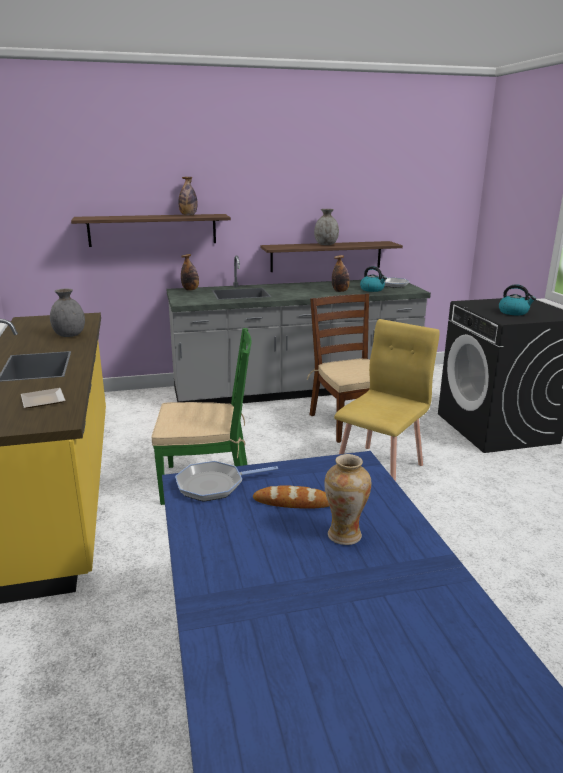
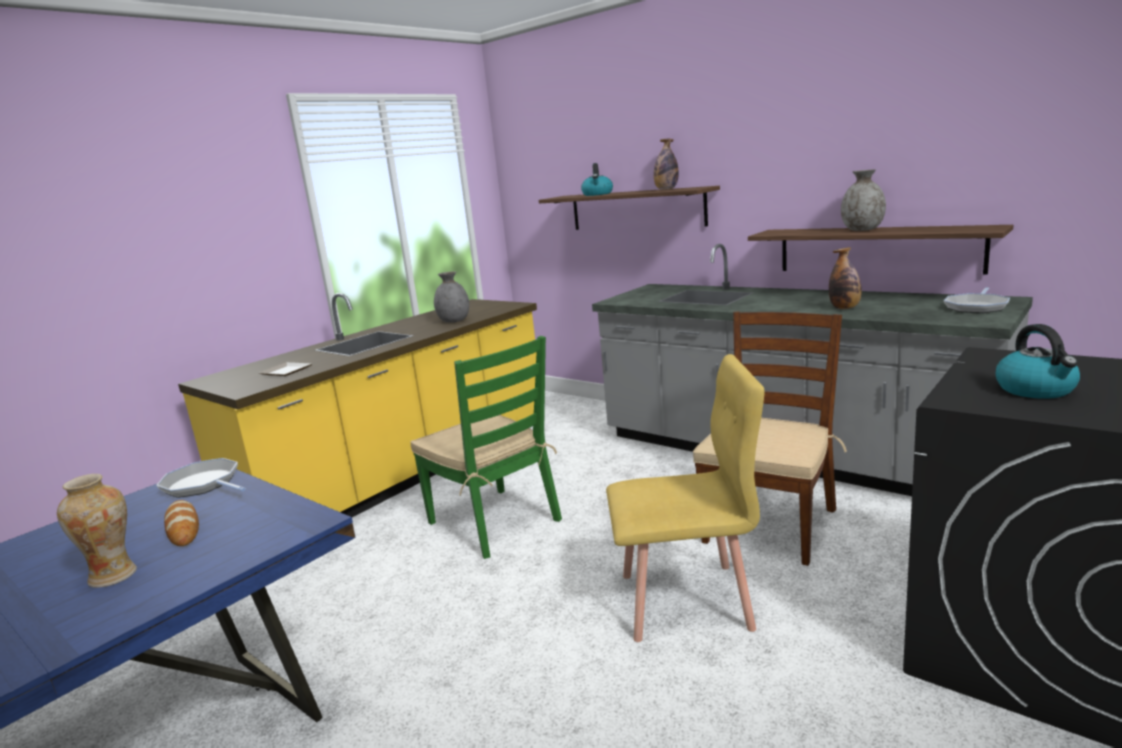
camera: 55 degrees right, 5 degrees down
bottle [181,254,199,291] -> none
kettle [360,266,387,292] -> kettle moved to [581,163,613,196]

